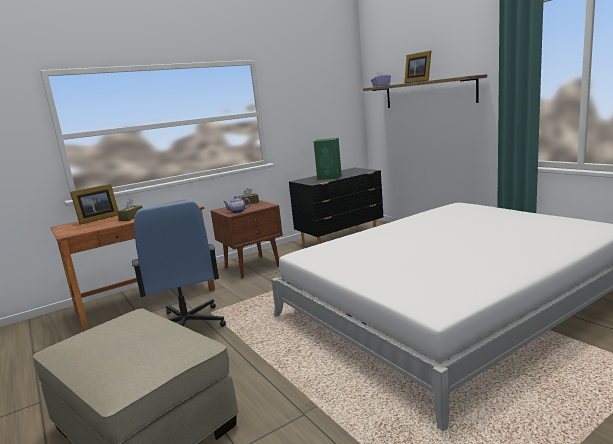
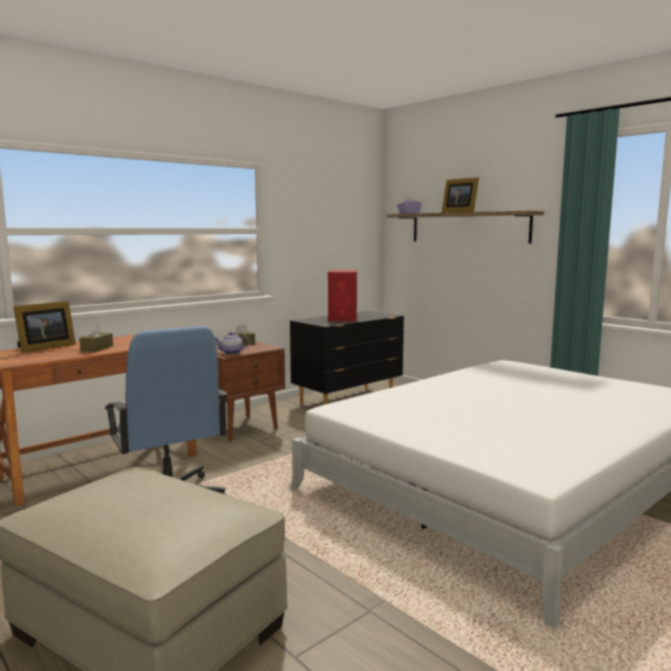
camera: 10 degrees left, 5 degrees down
green speaker [314,138,342,180] -> red speaker [328,270,357,322]

